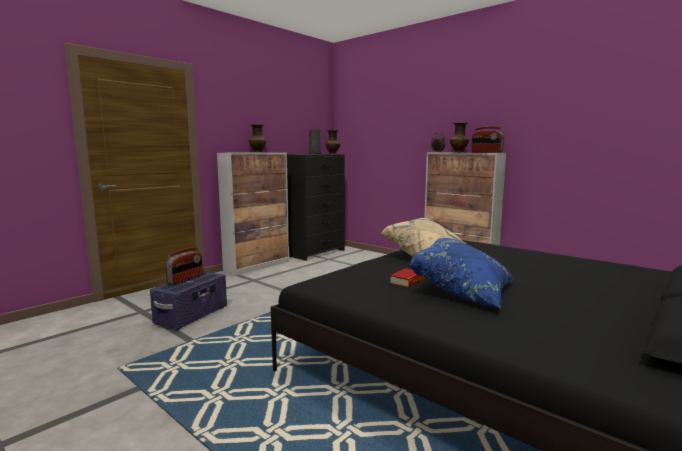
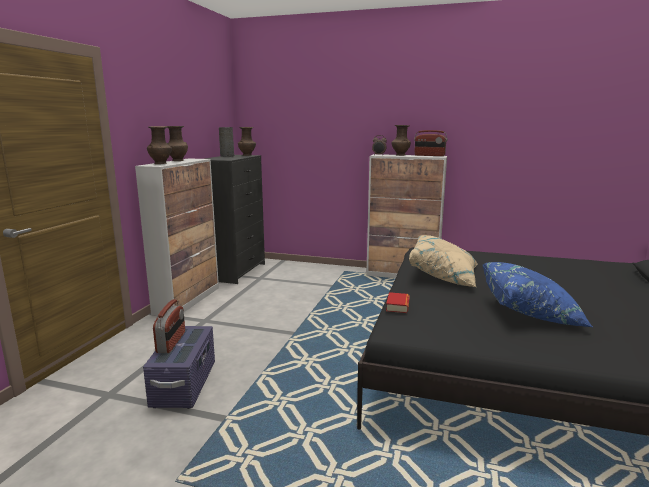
camera: 25 degrees left, 5 degrees up
book [390,268,424,288] -> book moved to [386,292,410,313]
none -> brown vase [147,126,172,164]

